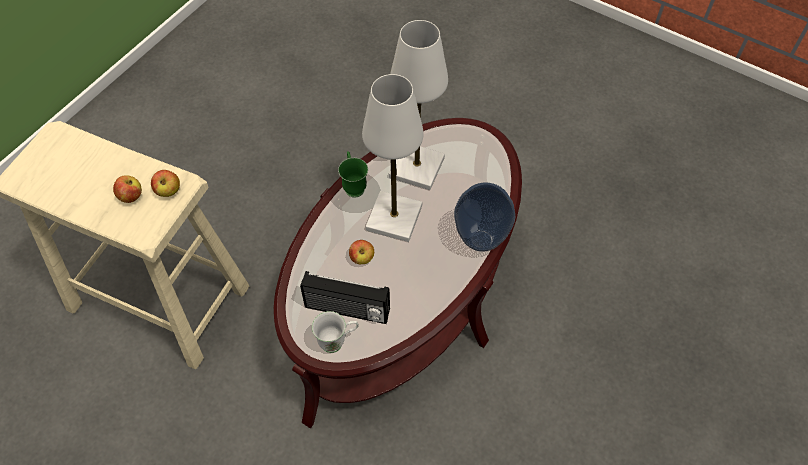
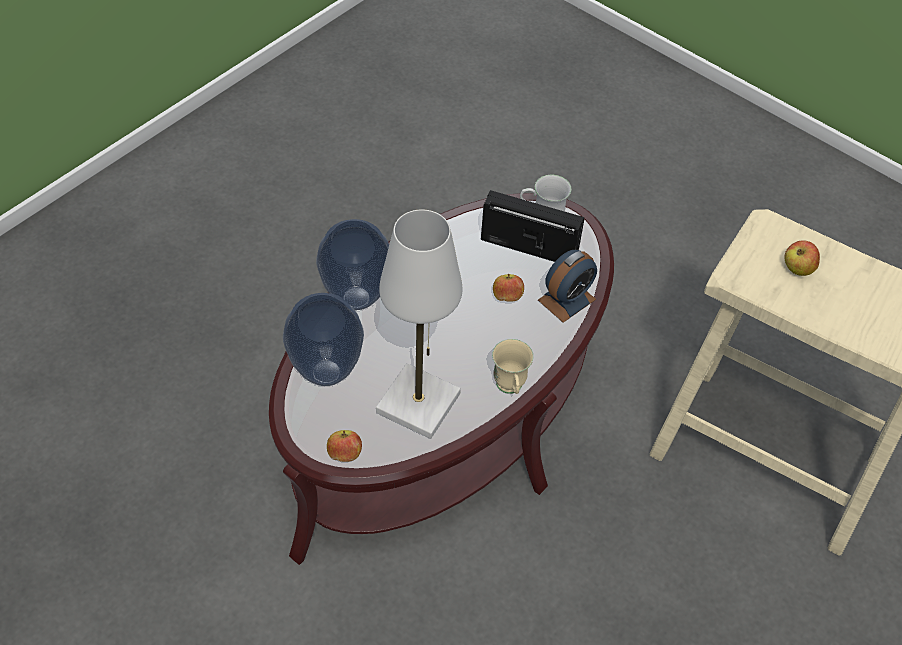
camera: 175 degrees left, 5 degrees down
apple [151,170,180,197] -> apple moved to [327,430,362,462]
green mug [338,151,368,198] -> beige mug [492,339,534,394]
white table lamp [362,74,424,242] -> none
none -> vase [283,293,364,386]
none -> alarm clock [538,250,597,323]

